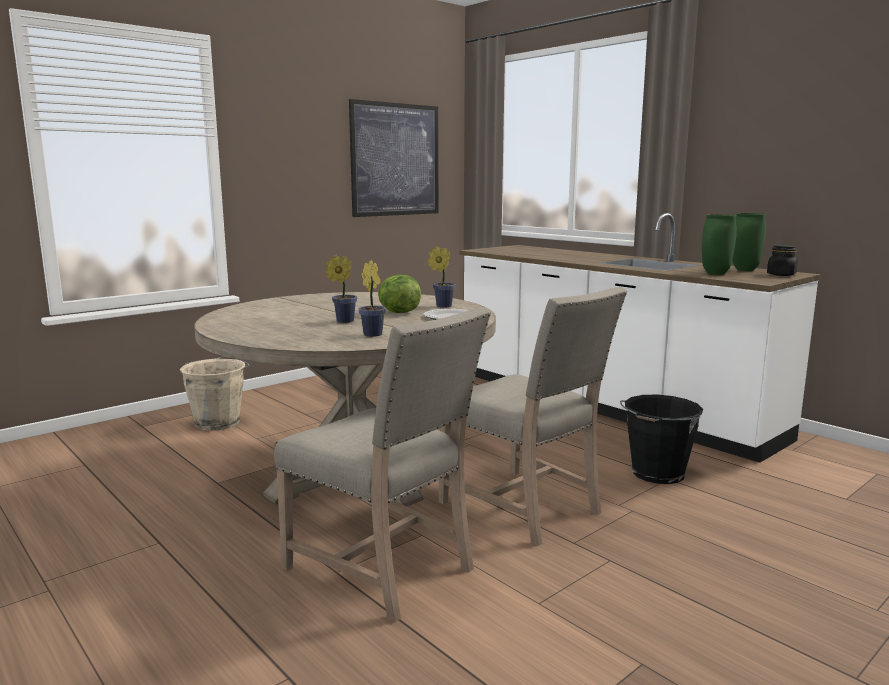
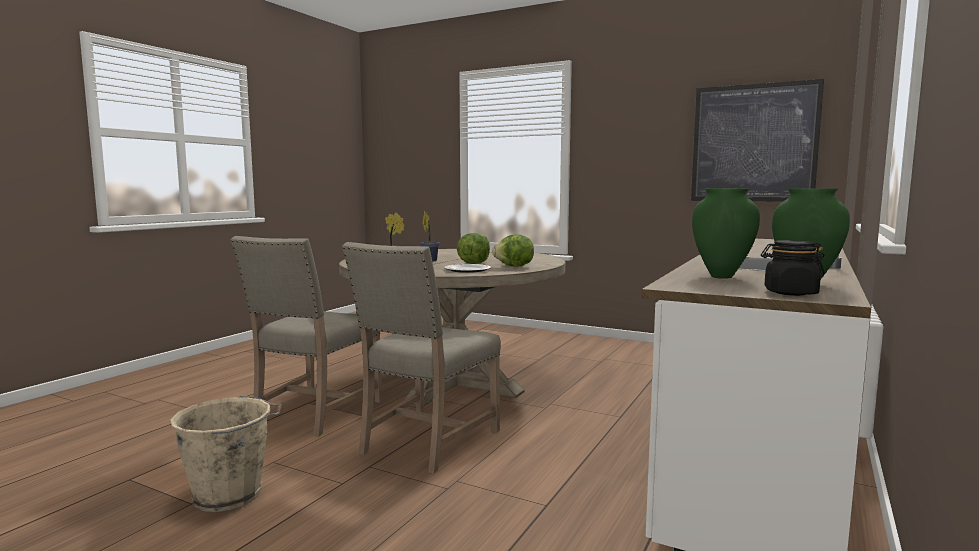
camera: 70 degrees right, 5 degrees down
beige bucket [180,356,250,431] -> beige bucket moved to [170,396,282,512]
potted plant [428,246,455,308] -> lettuce [492,234,534,267]
black bucket [620,395,703,484] -> none

